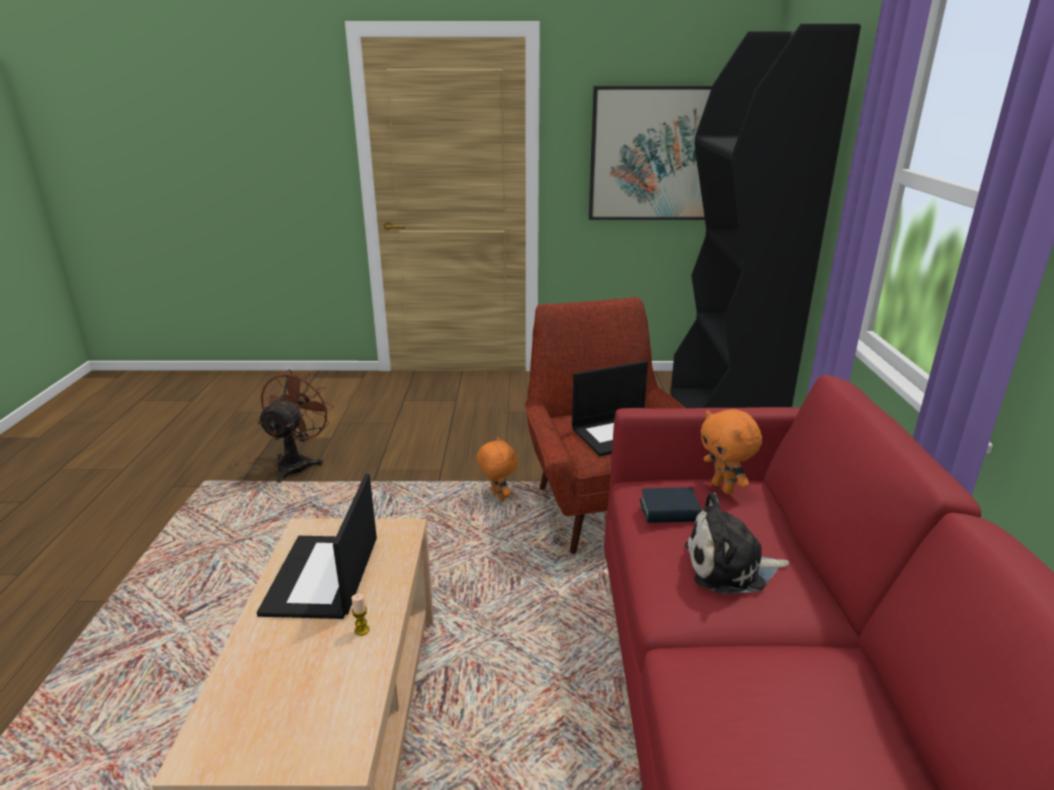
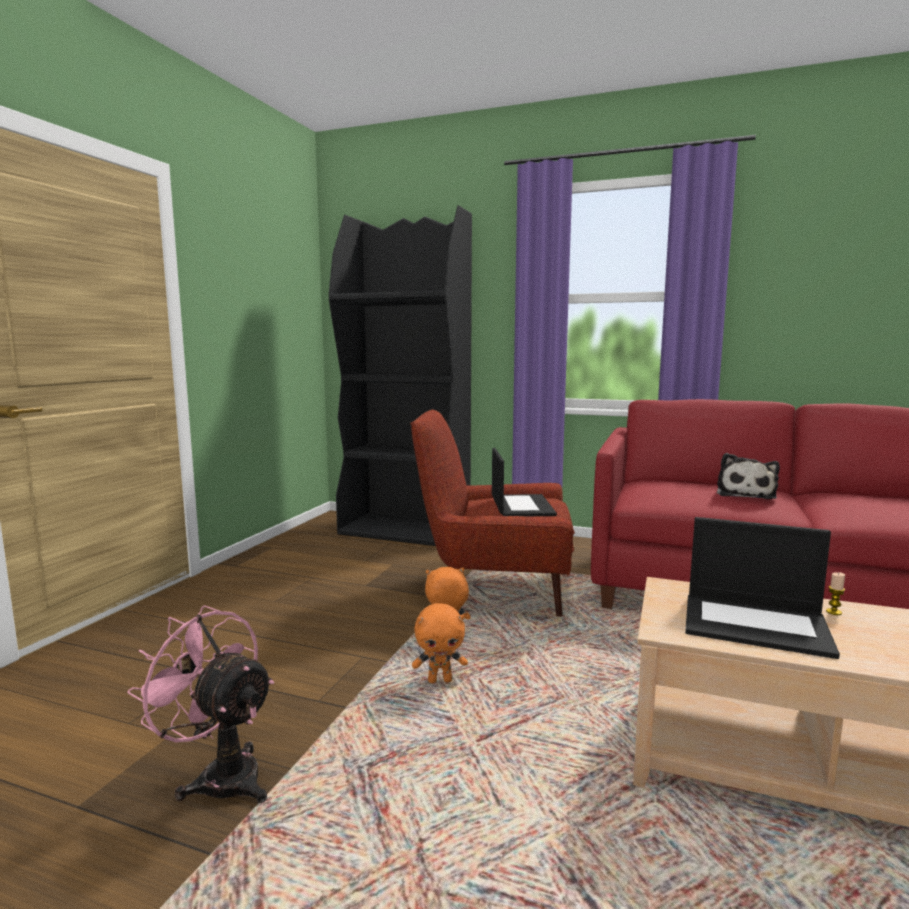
camera: 70 degrees left, 15 degrees down
brown fan [258,370,334,482] -> pink fan [127,605,274,803]
picture [589,86,712,220] -> none
book [640,488,701,523] -> none
orange plush toy [700,409,762,494] -> orange plush toy moved to [412,603,468,683]

